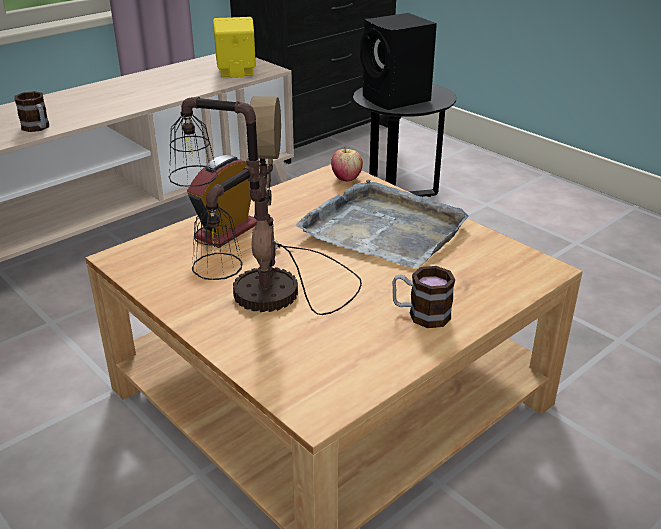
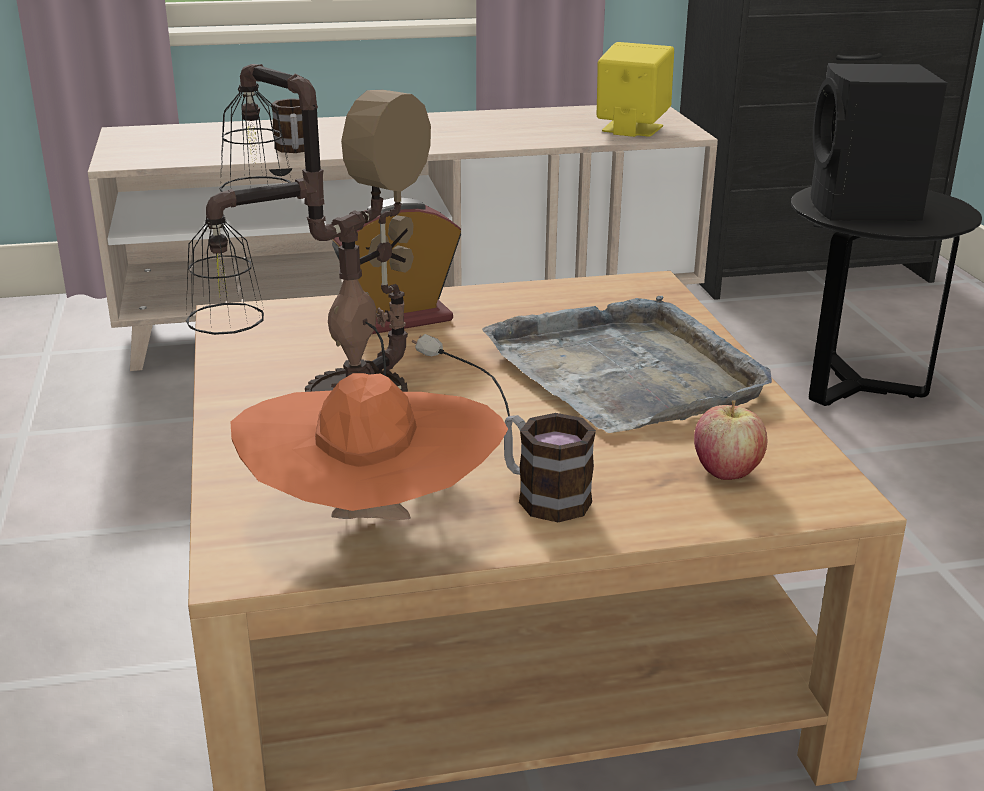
camera: 30 degrees right, 5 degrees down
apple [331,146,363,182] -> apple moved to [694,400,767,480]
none -> orange hat [230,373,508,520]

